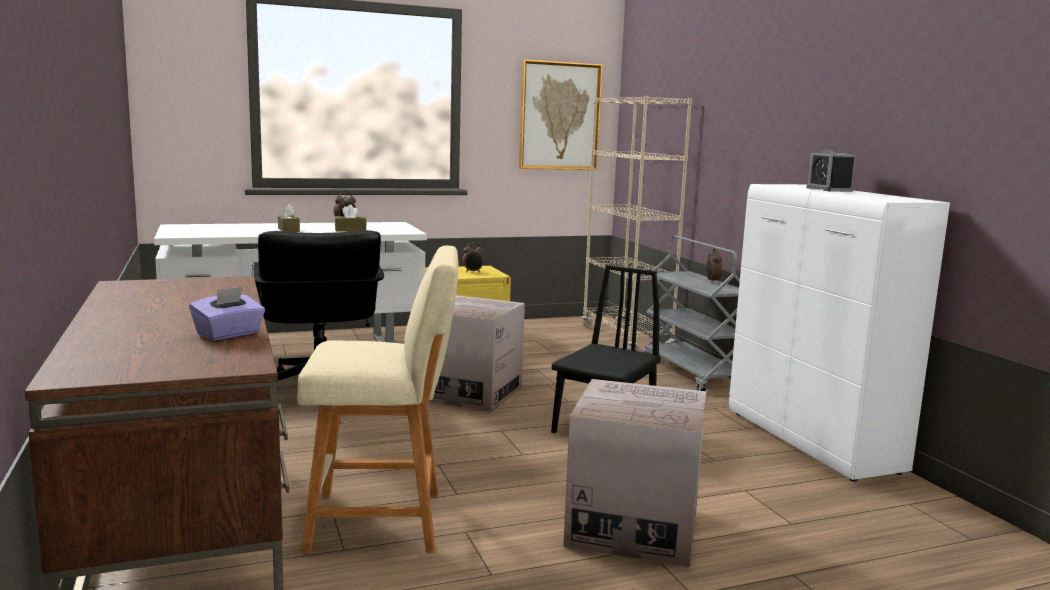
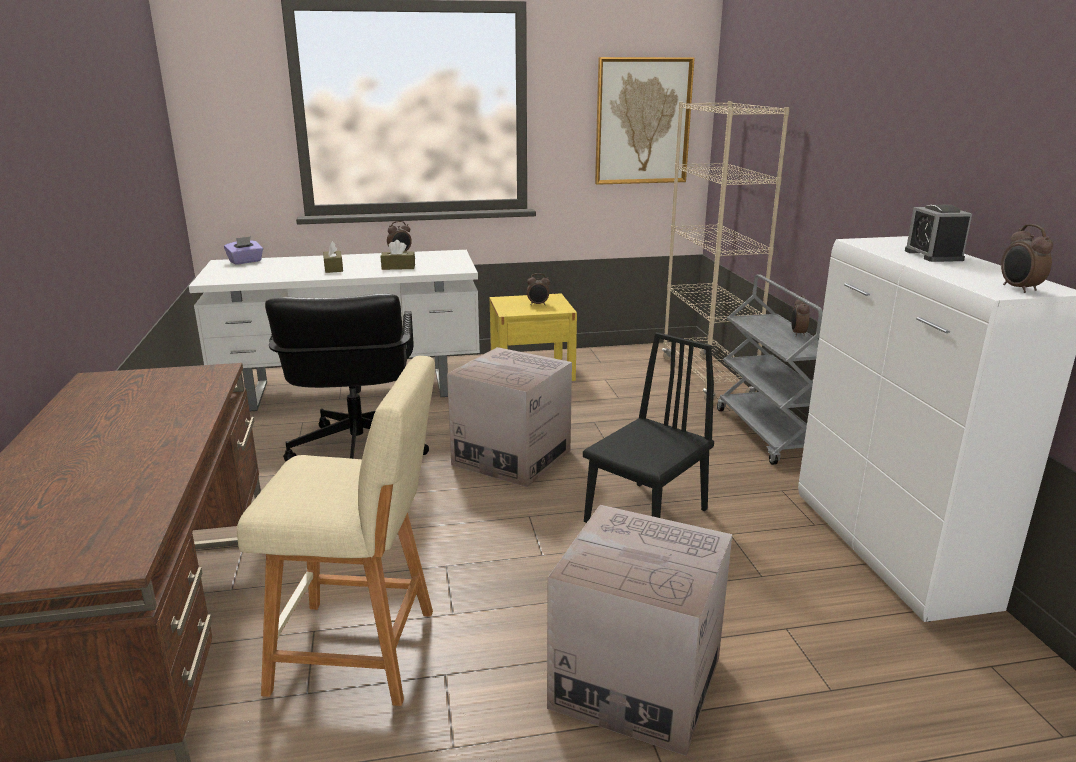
camera: 10 degrees right, 10 degrees up
purple tissue box [189,287,265,341] -> purple tissue box moved to [224,236,263,265]
none -> alarm clock [1001,224,1053,293]

